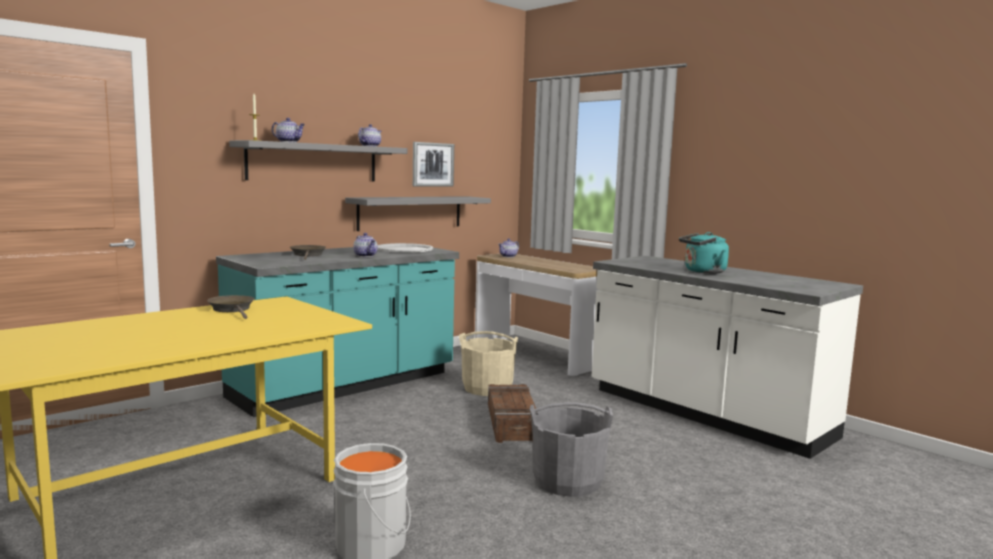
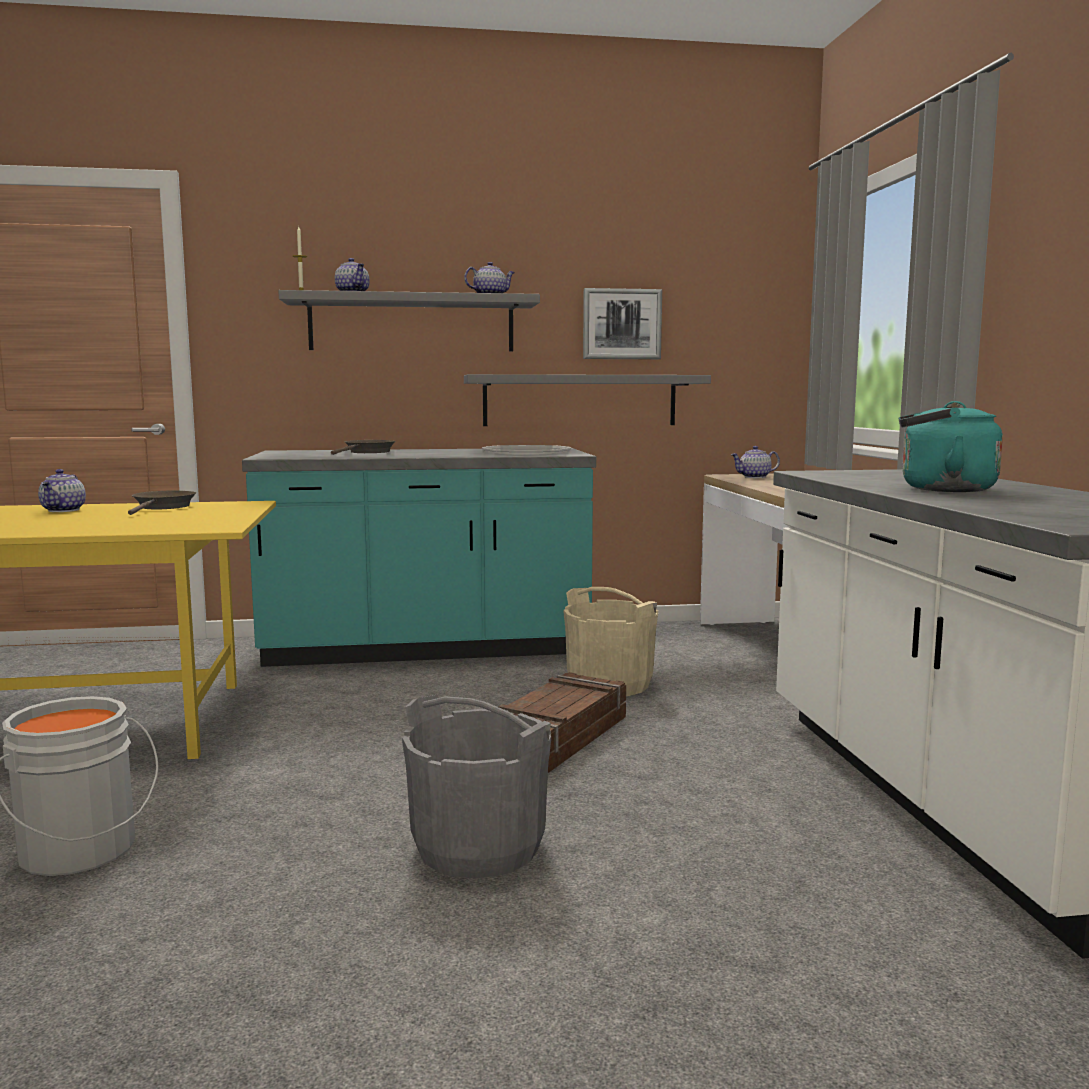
camera: 35 degrees right, 0 degrees up
teapot [353,233,378,257] -> teapot moved to [38,469,86,512]

